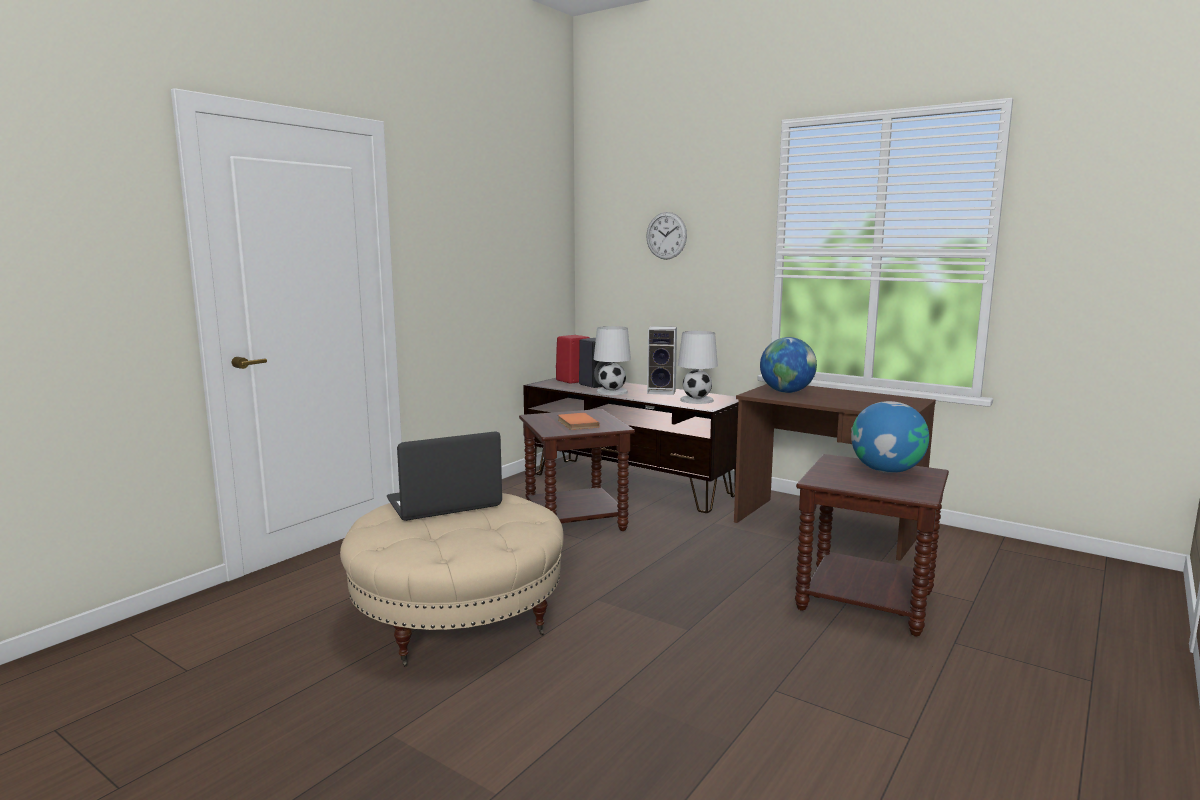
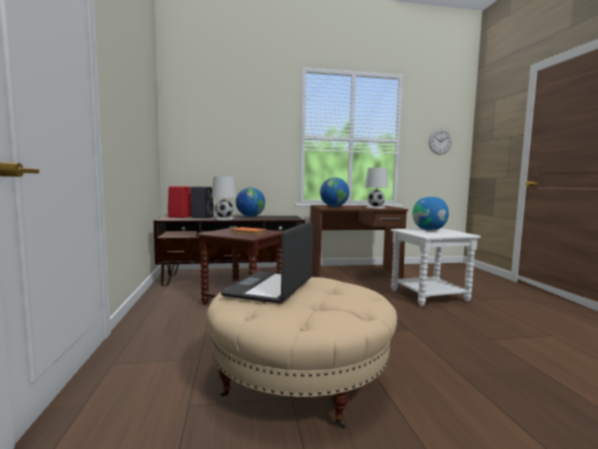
camera: 45 degrees left, 5 degrees down
wall clock [646,212,687,260] -> wall clock moved to [429,129,452,155]
speaker [647,326,677,395] -> globe [236,187,265,217]
white table lamp [678,331,718,404] -> white table lamp moved to [365,168,388,209]
brown side table [795,454,949,637] -> white side table [391,228,481,307]

